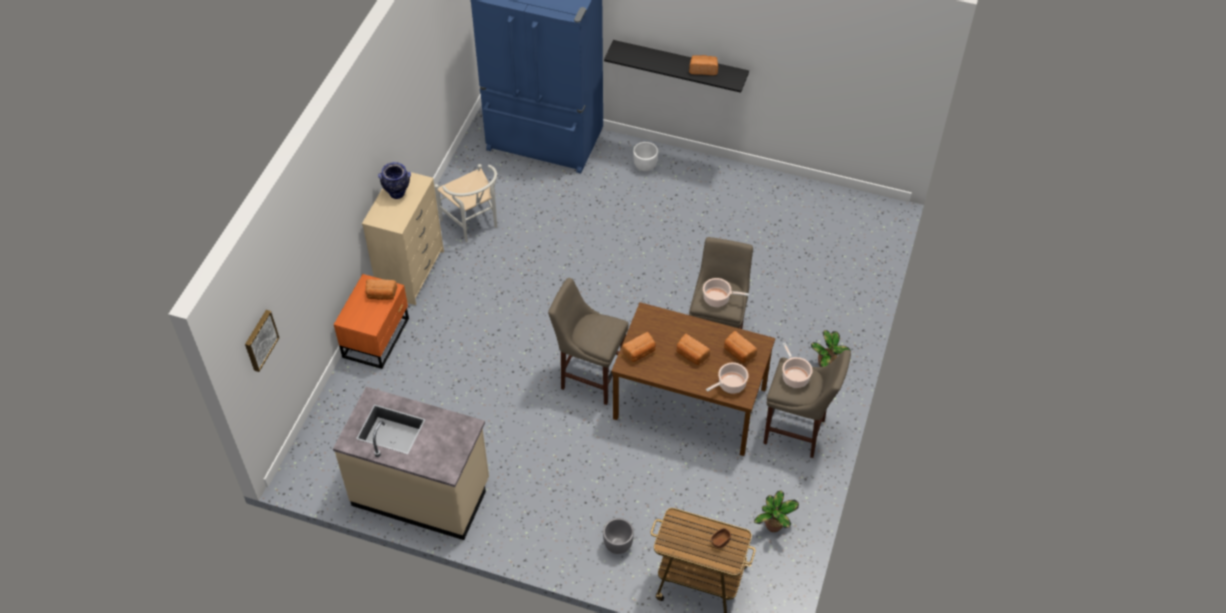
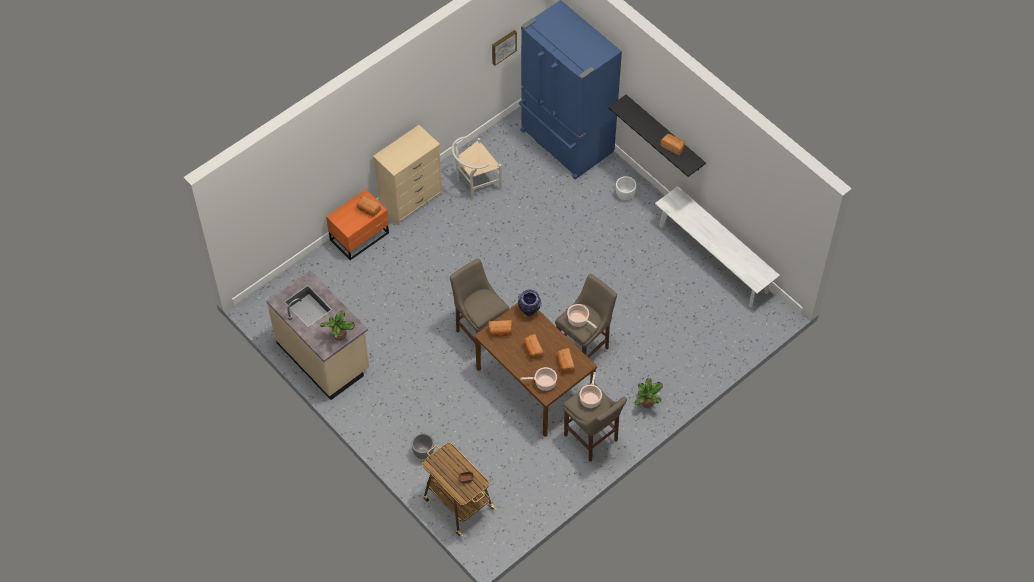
camera: 30 degrees right, 5 degrees up
picture [245,310,279,372] -> picture moved to [492,30,517,66]
vase [378,162,411,199] -> vase moved to [518,290,542,316]
white chair [434,164,497,242] -> white chair turned 60 degrees clockwise [451,136,502,200]
potted plant [754,490,799,532] -> potted plant moved to [320,311,355,341]
none -> white bench [655,186,780,307]

